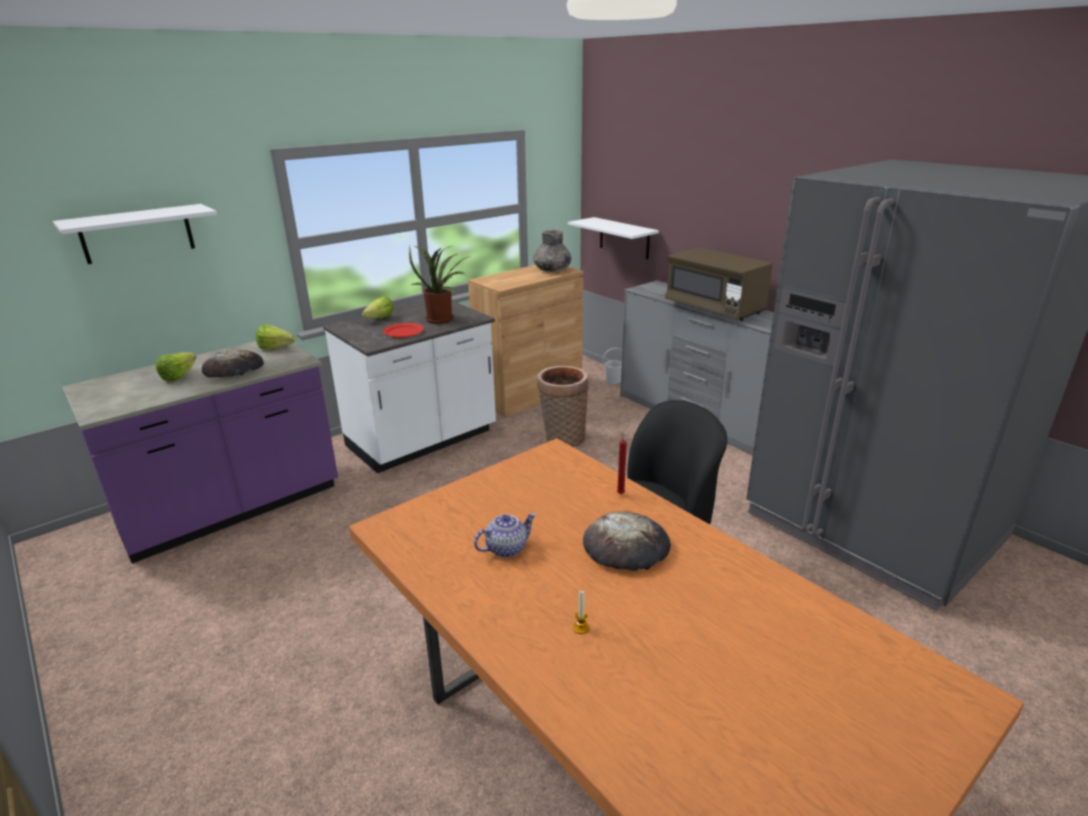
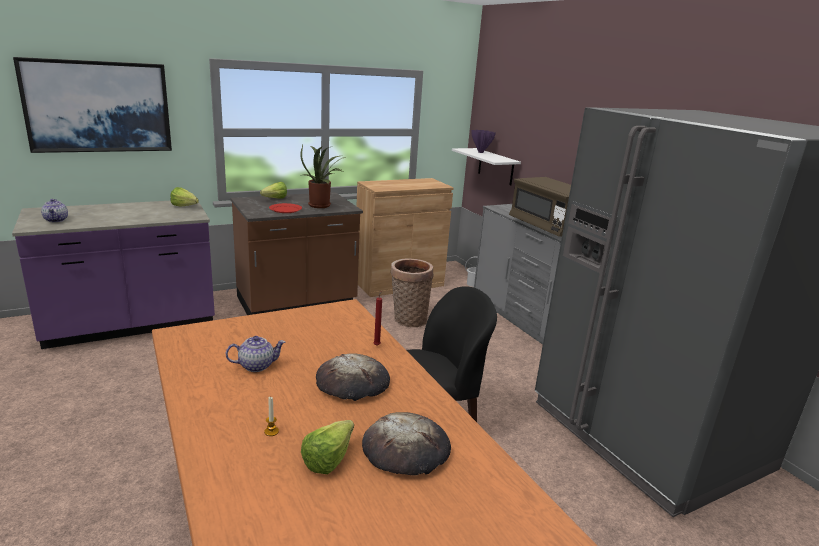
camera: 10 degrees right, 5 degrees down
white shelf [53,204,217,264] -> picture [13,57,172,153]
lettuce [156,352,196,382] -> lettuce moved to [301,420,354,474]
bread [202,350,264,377] -> bread moved to [362,412,451,476]
white counter [323,300,496,473] -> brown counter [231,192,363,315]
grey vase [533,229,571,272] -> none
none -> teapot [41,199,68,222]
none -> purple vase [471,130,496,153]

